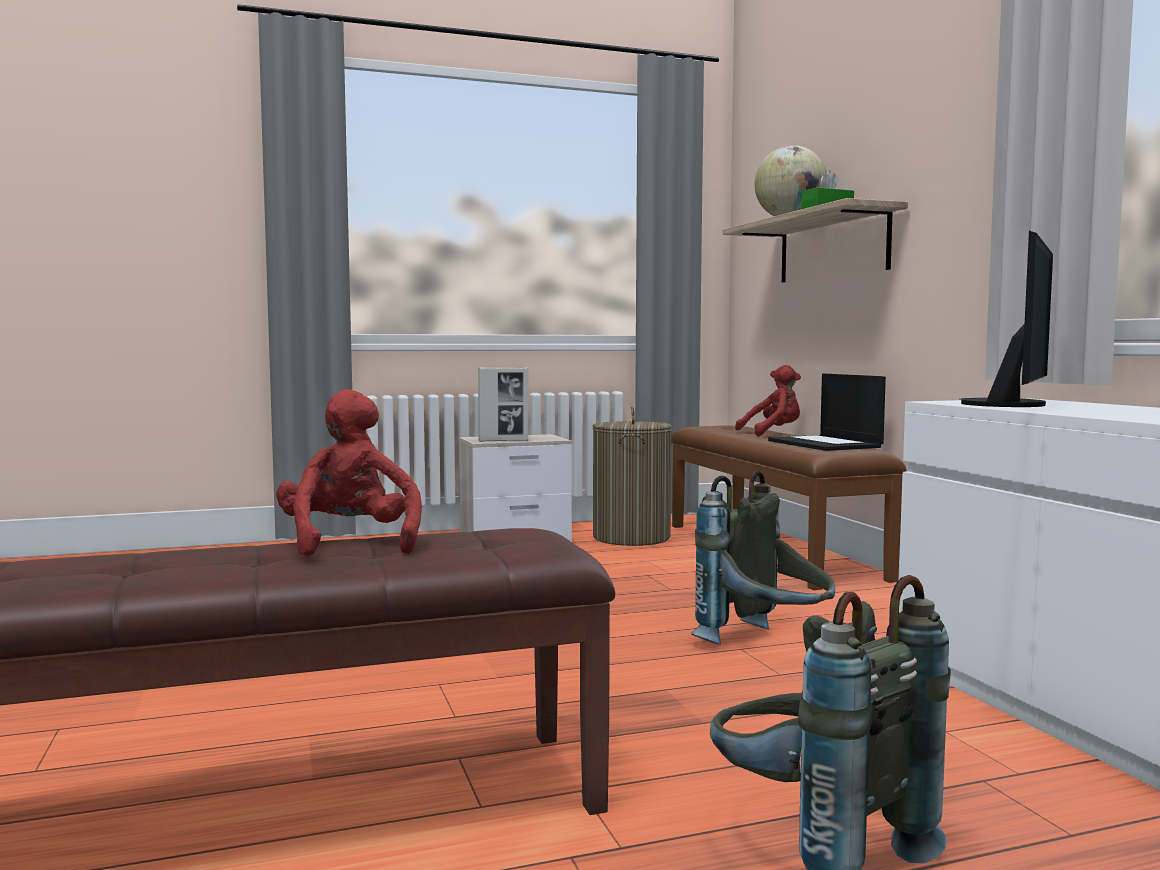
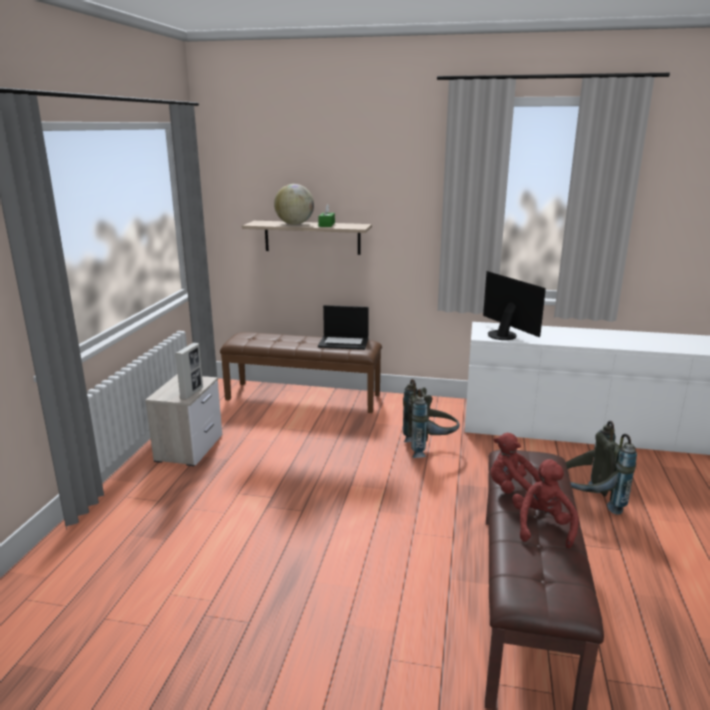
camera: 60 degrees left, 15 degrees up
laundry basket [593,406,672,546] -> none
red plush toy [735,365,801,436] -> red plush toy moved to [512,459,579,549]

